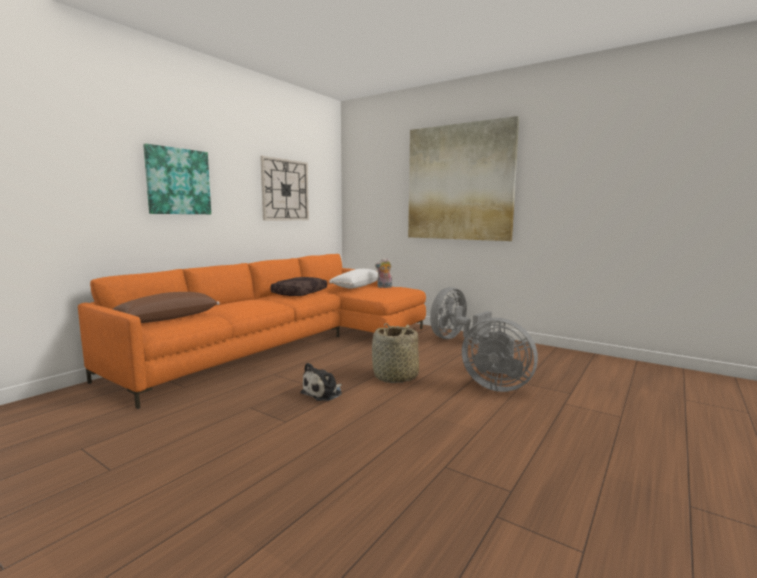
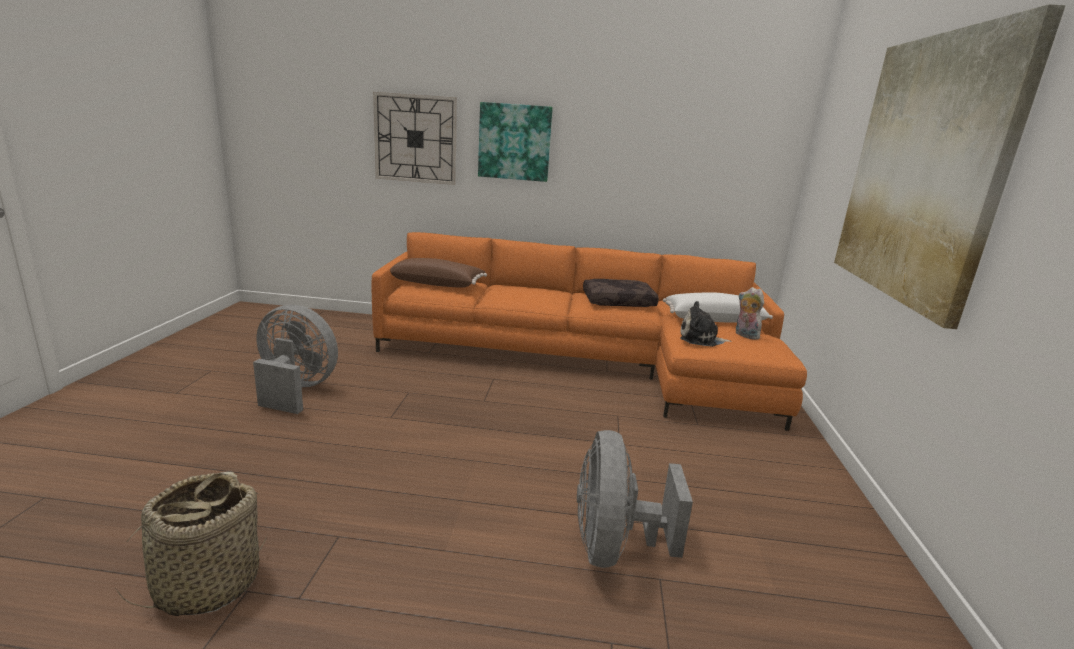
camera: 60 degrees right, 10 degrees up
wall clock [260,156,309,220] -> wall clock moved to [373,92,457,185]
plush toy [300,363,342,401] -> plush toy moved to [680,301,732,347]
basket [372,323,419,383] -> basket moved to [113,472,268,616]
grey fan [430,287,492,344] -> grey fan moved to [253,305,338,414]

